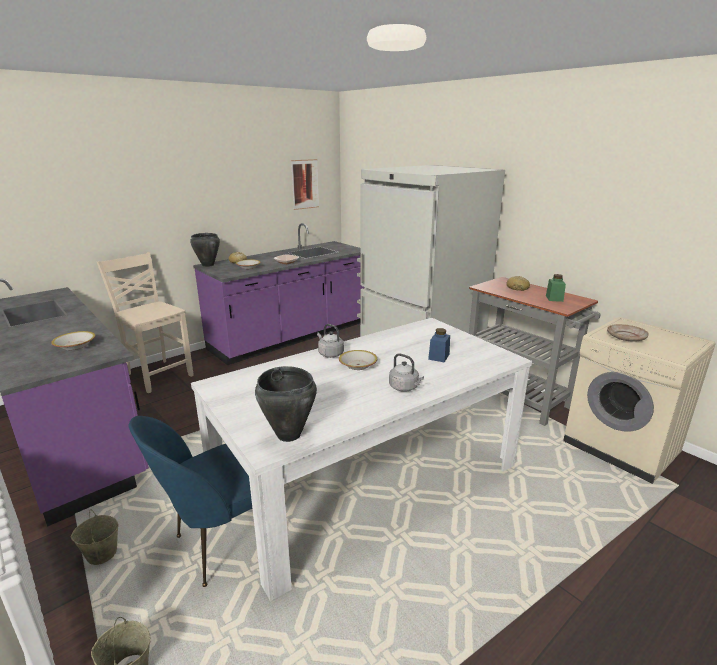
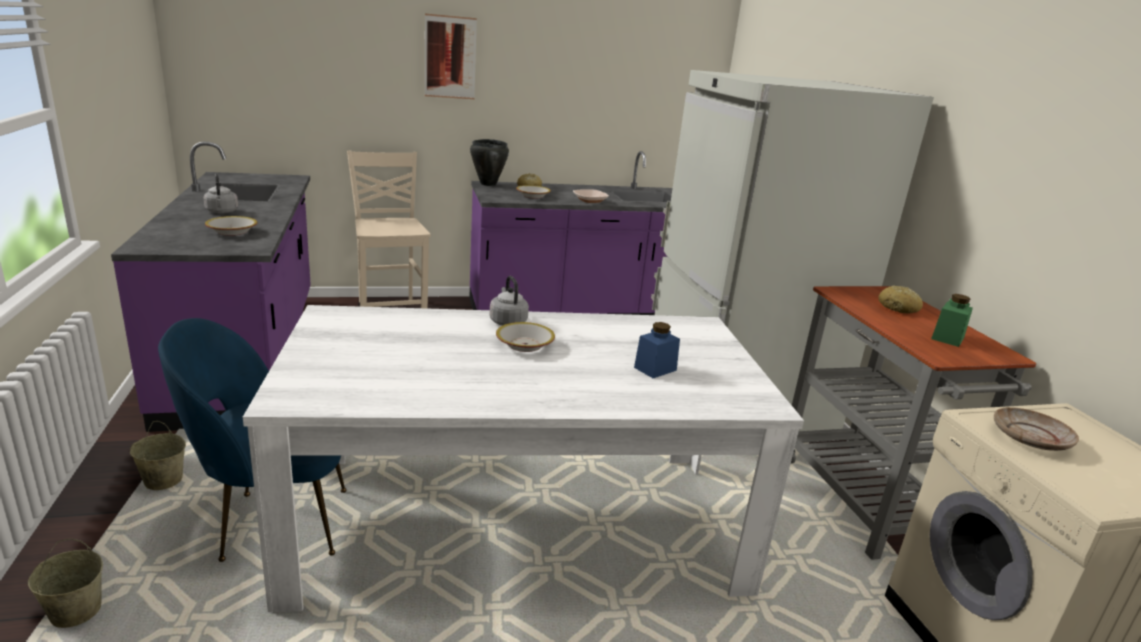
camera: 25 degrees right, 0 degrees up
black cooking pot [255,366,317,442] -> none
picture [291,159,319,210] -> picture moved to [425,14,477,99]
grey kettle [389,354,424,392] -> grey kettle moved to [204,173,238,214]

